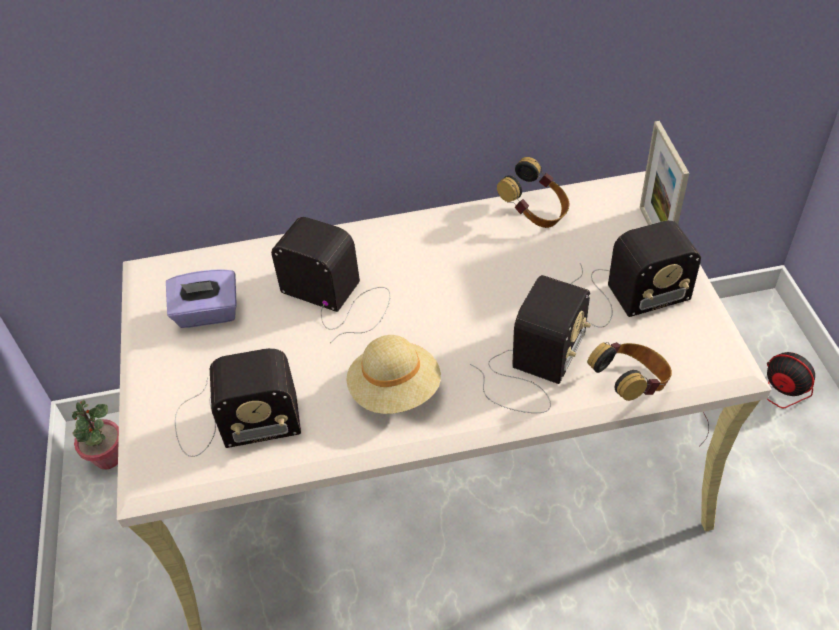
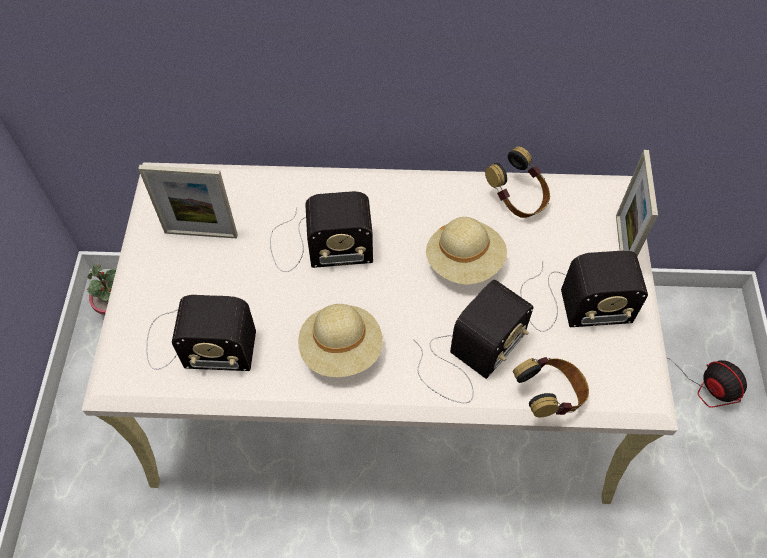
camera: 10 degrees right, 10 degrees up
purple tissue box [166,269,237,328] -> picture frame [138,165,238,238]
radio [271,217,390,343] -> radio turned 135 degrees clockwise [270,191,373,272]
none -> beige hat [426,217,507,285]

